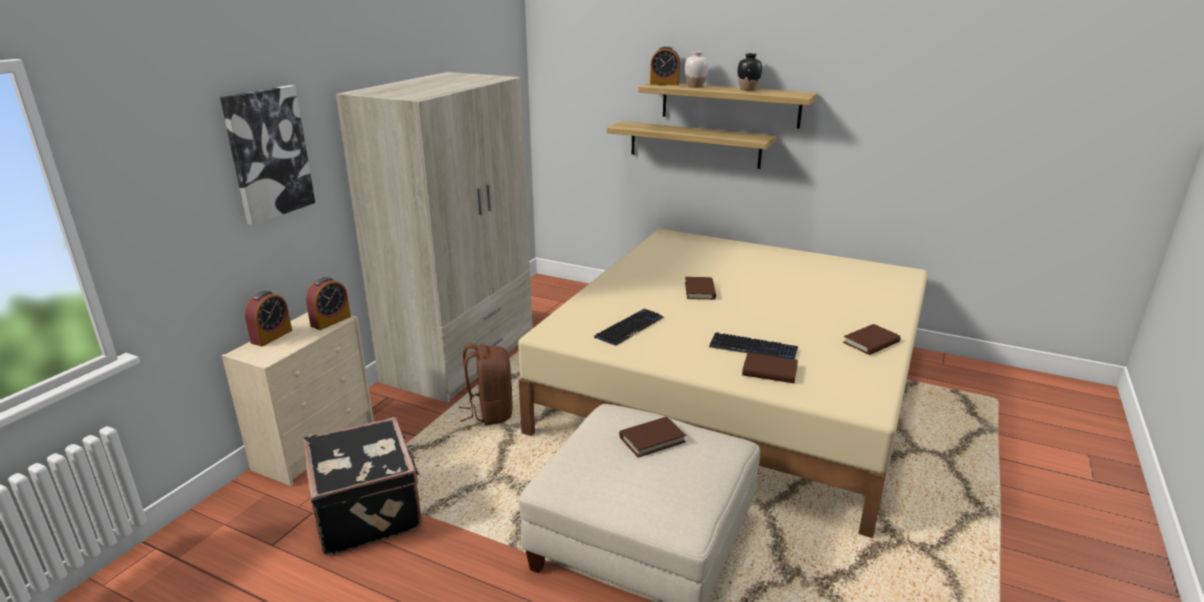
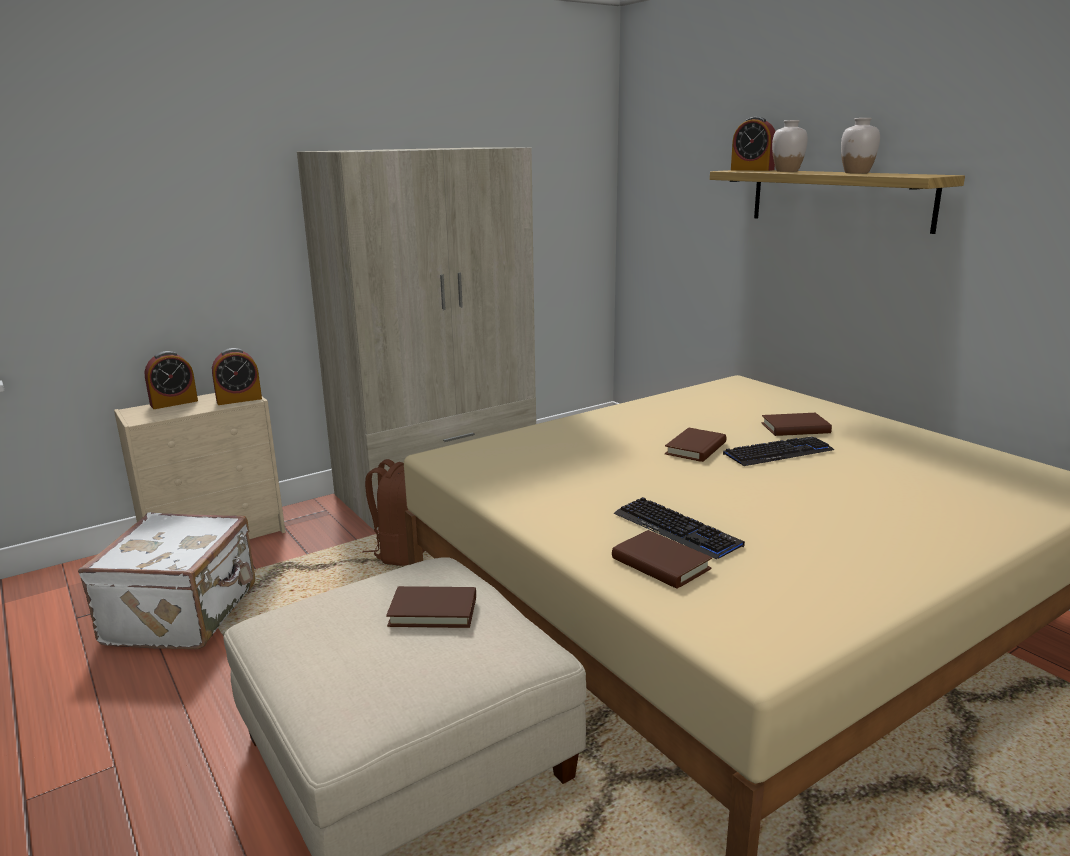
camera: 30 degrees right, 5 degrees down
picture [220,85,315,225] -> none
black suitcase [303,417,422,555] -> white suitcase [78,512,255,649]
keyboard [594,309,664,346] -> keyboard moved to [723,436,834,466]
shelf [607,121,776,169] -> none
black vase [738,53,762,91] -> white vase [841,118,880,173]
brown book [843,324,901,355] -> brown book moved to [762,413,832,436]

